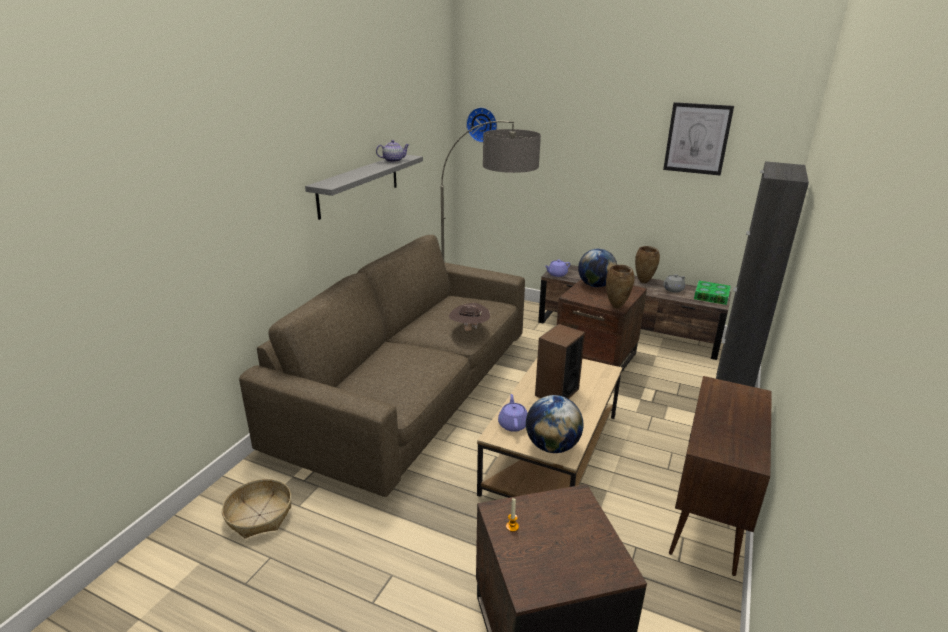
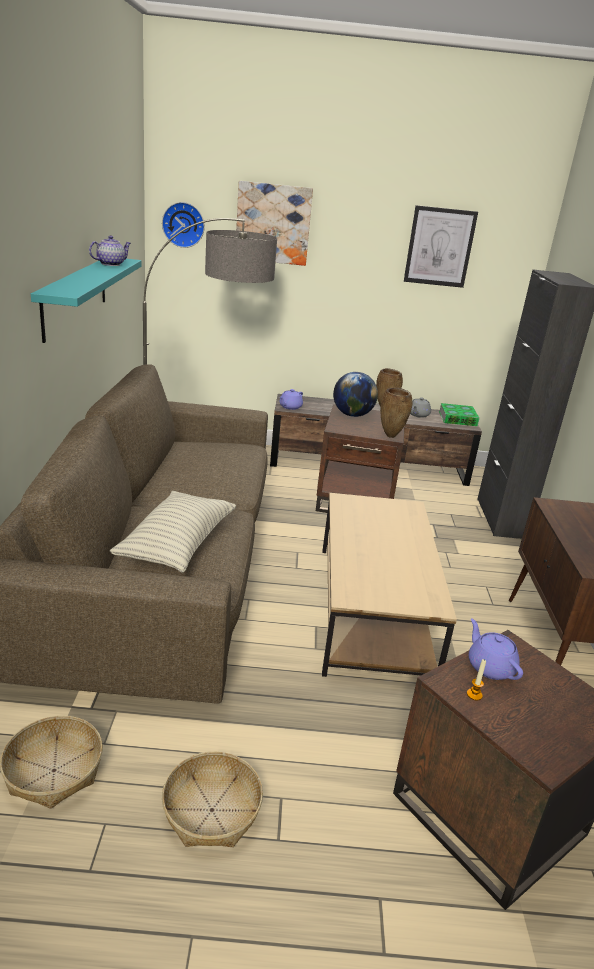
camera: 25 degrees left, 0 degrees up
grey shelf [305,155,423,220] -> turquoise shelf [31,259,141,343]
brown hat [449,303,490,331] -> none
purple teapot [498,394,528,432] -> purple teapot moved to [469,619,523,680]
globe [526,395,583,453] -> none
speaker [535,324,585,399] -> none
none -> pillow [110,491,236,573]
none -> basket [162,752,263,847]
none -> picture [236,181,313,266]

